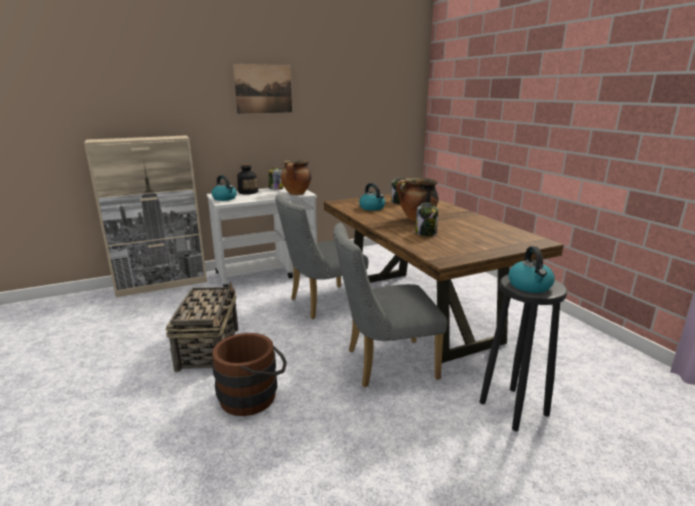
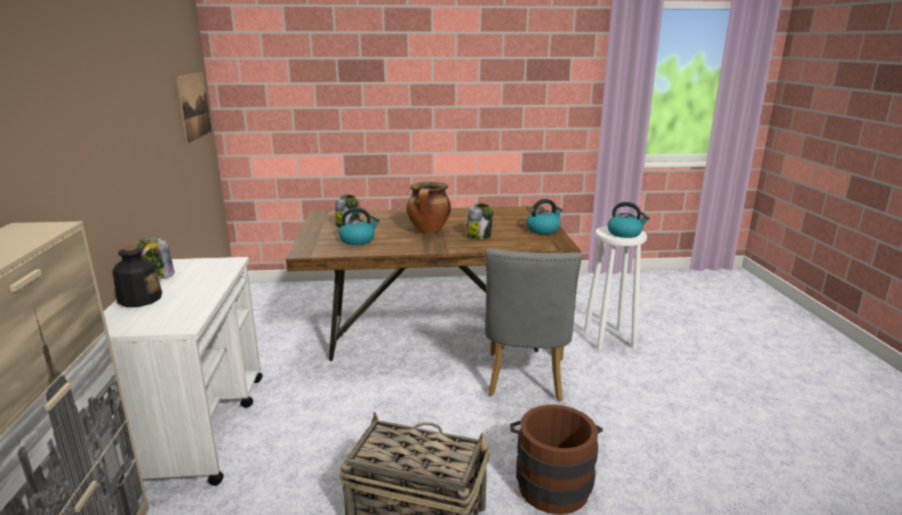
camera: 70 degrees left, 0 degrees up
kettle [211,175,237,201] -> kettle moved to [526,199,563,234]
picture [233,64,292,114] -> picture moved to [176,72,212,143]
grey chair [275,194,368,319] -> none
cooking pot [281,160,312,195] -> none
black stool [480,275,567,432] -> white stool [584,226,647,351]

